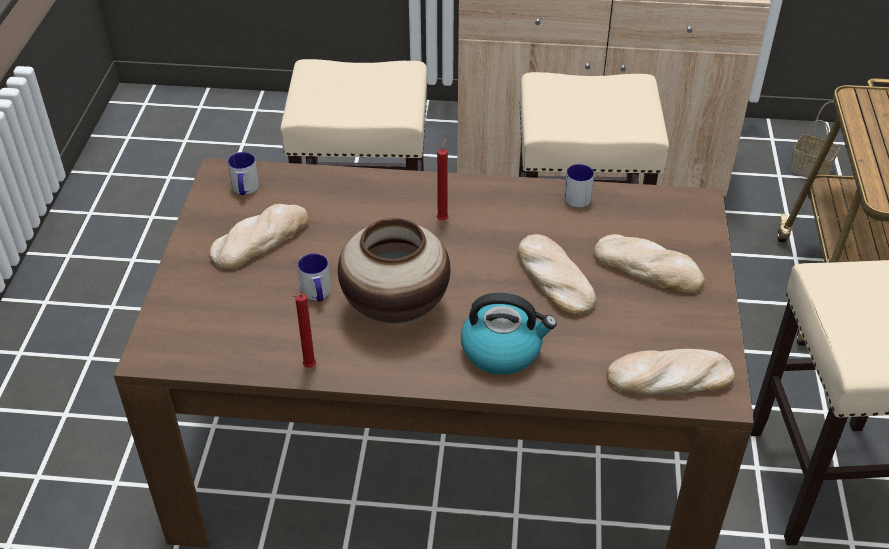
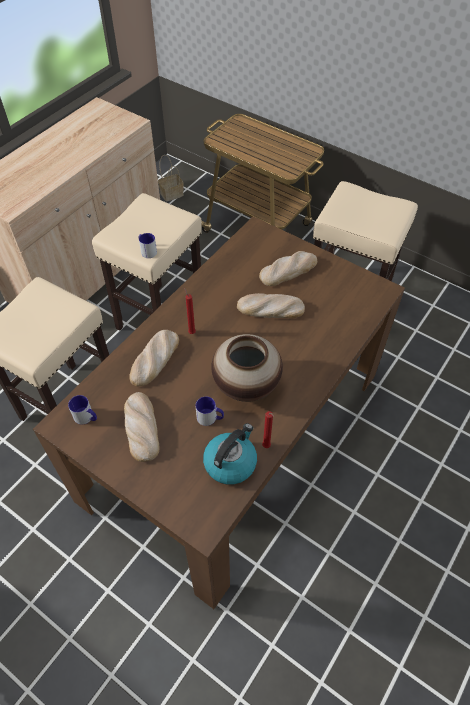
camera: 60 degrees left, 10 degrees up
kettle [461,293,557,375] -> kettle moved to [203,423,257,485]
mug [564,164,594,207] -> mug moved to [138,233,157,258]
bread [606,349,735,395] -> bread moved to [129,330,179,386]

